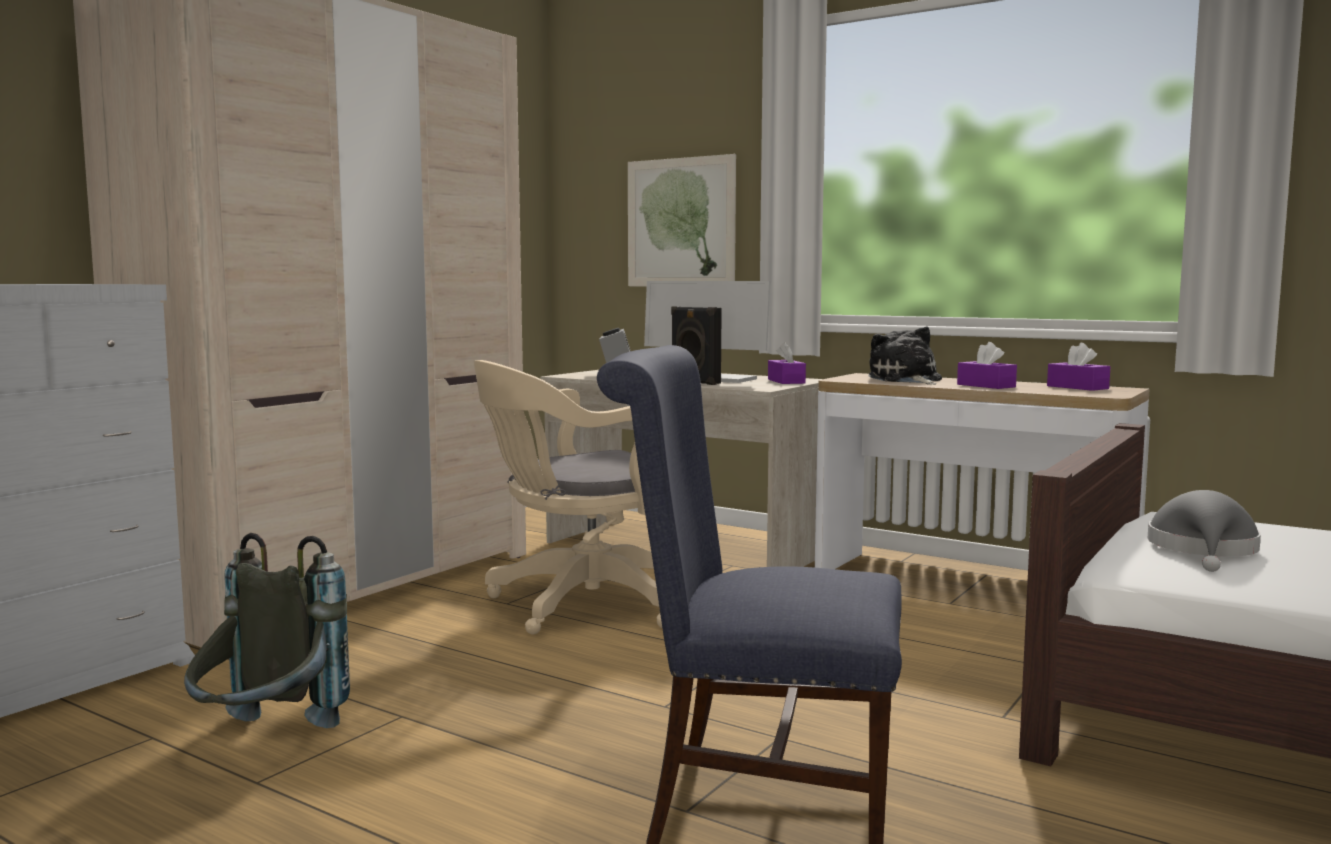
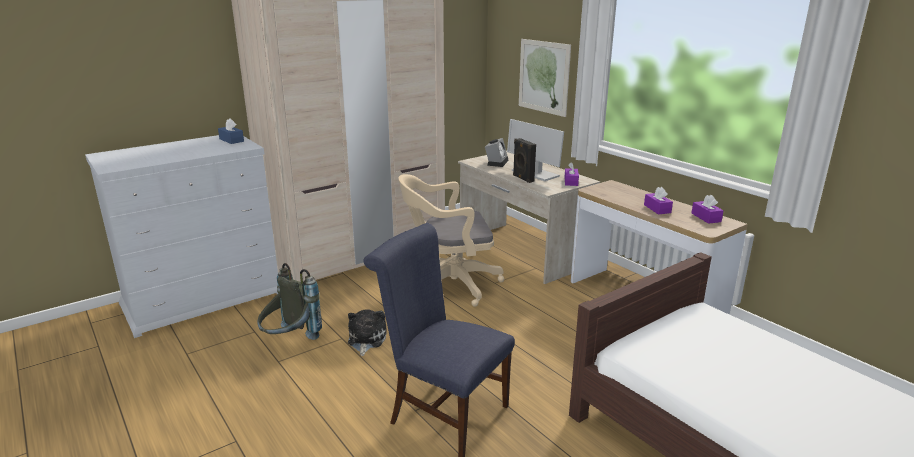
camera: 20 degrees right, 15 degrees up
plush toy [869,326,942,384] -> plush toy moved to [348,309,387,356]
grey hat [1147,490,1261,572] -> none
none -> blue tissue box [218,118,244,144]

